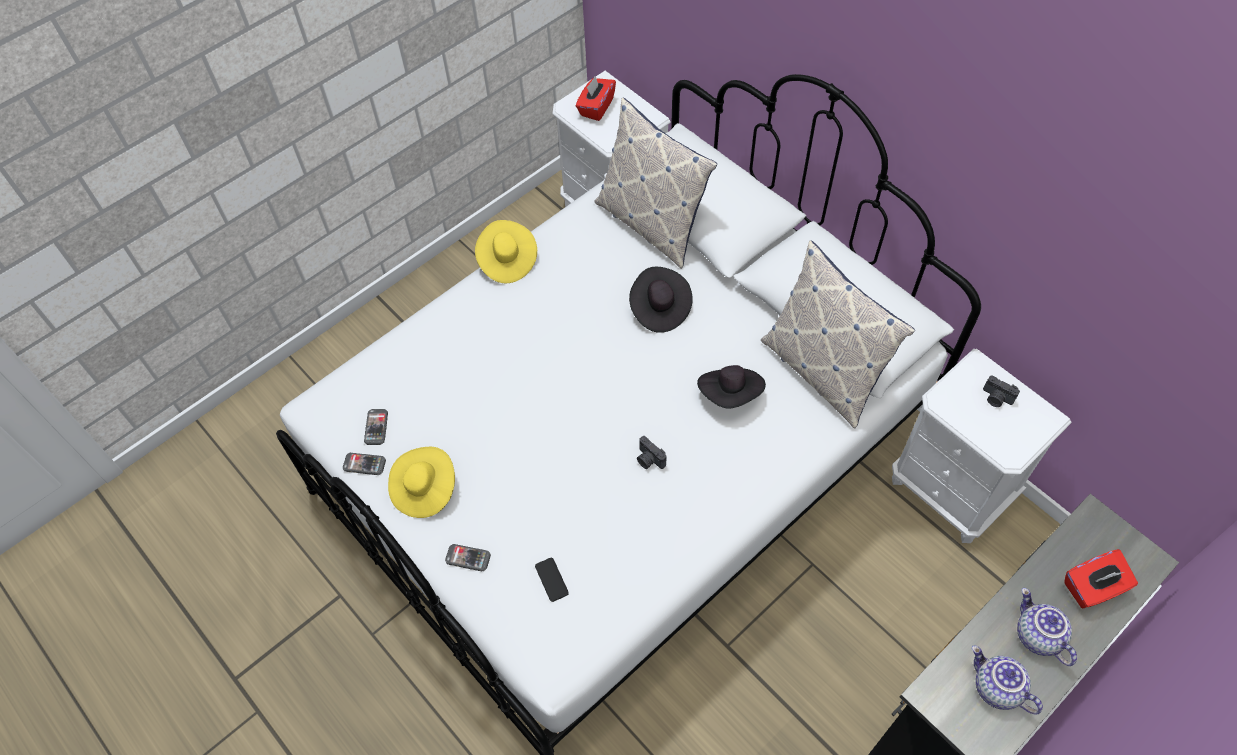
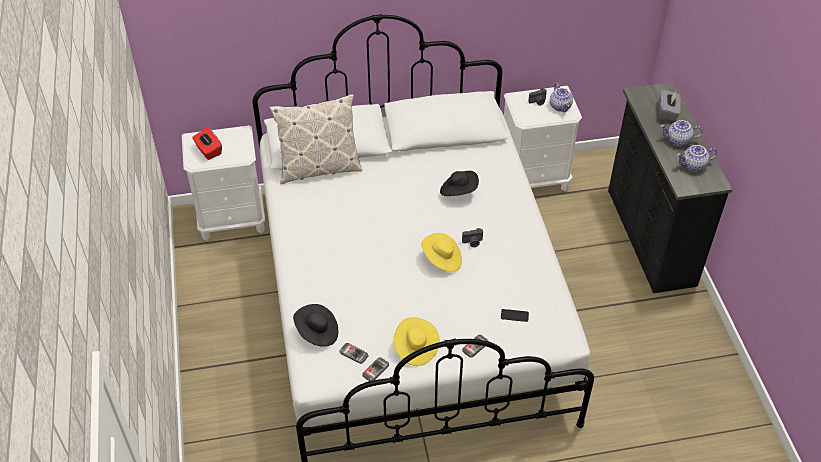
camera: 60 degrees left, 10 degrees down
yellow hat [475,220,537,283] -> yellow hat moved to [421,233,462,272]
black hat [629,267,693,333] -> black hat moved to [293,304,338,347]
pillow [761,240,915,429] -> none
red tissue box [1064,549,1138,609] -> grey tissue box [660,89,681,121]
none -> teapot [550,83,573,112]

